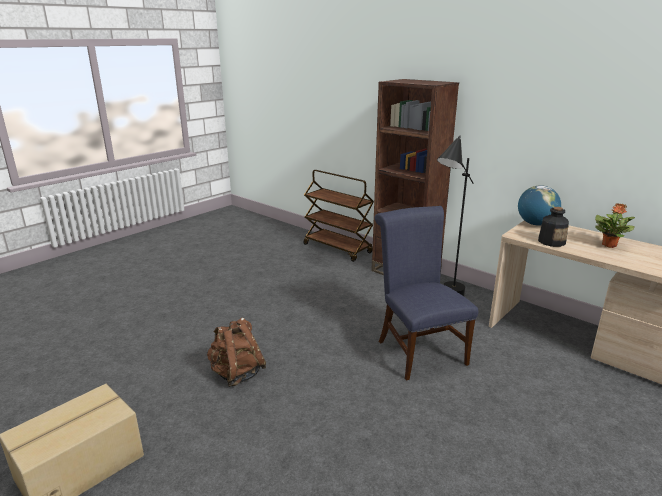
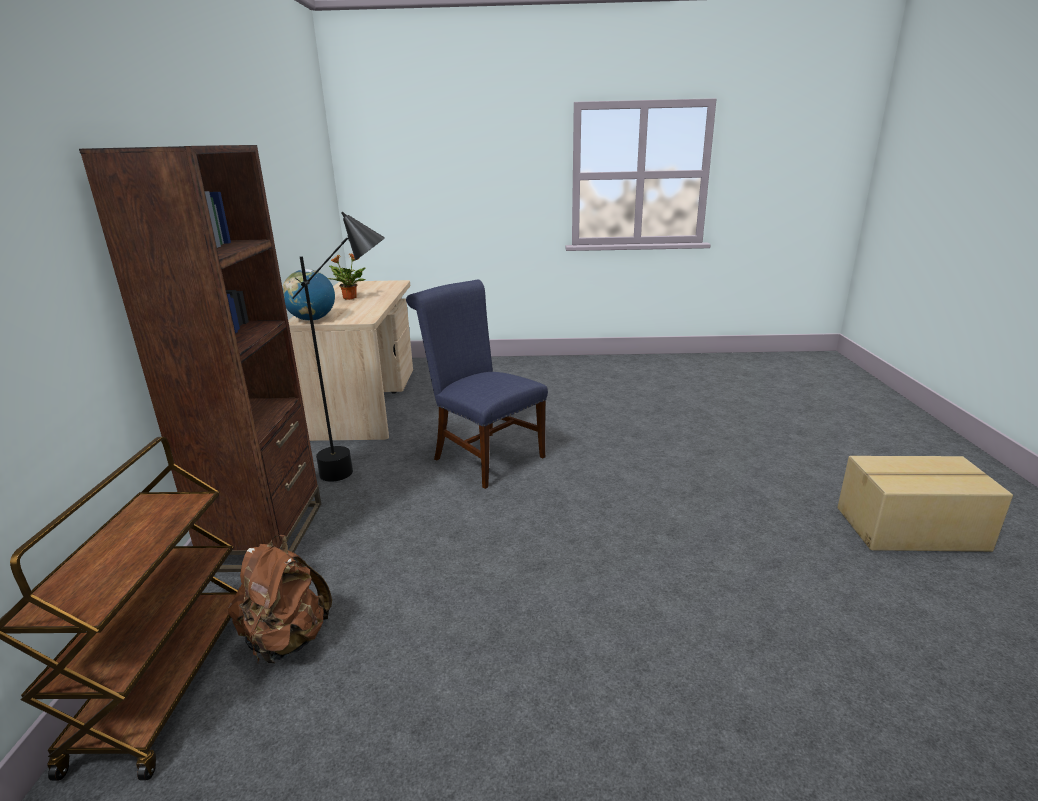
camera: 130 degrees left, 0 degrees up
brown backpack [207,318,266,387] -> brown backpack moved to [228,535,332,664]
blue chair [375,206,478,381] -> blue chair turned 105 degrees clockwise [406,279,548,489]
bottle [538,207,569,247] -> none

